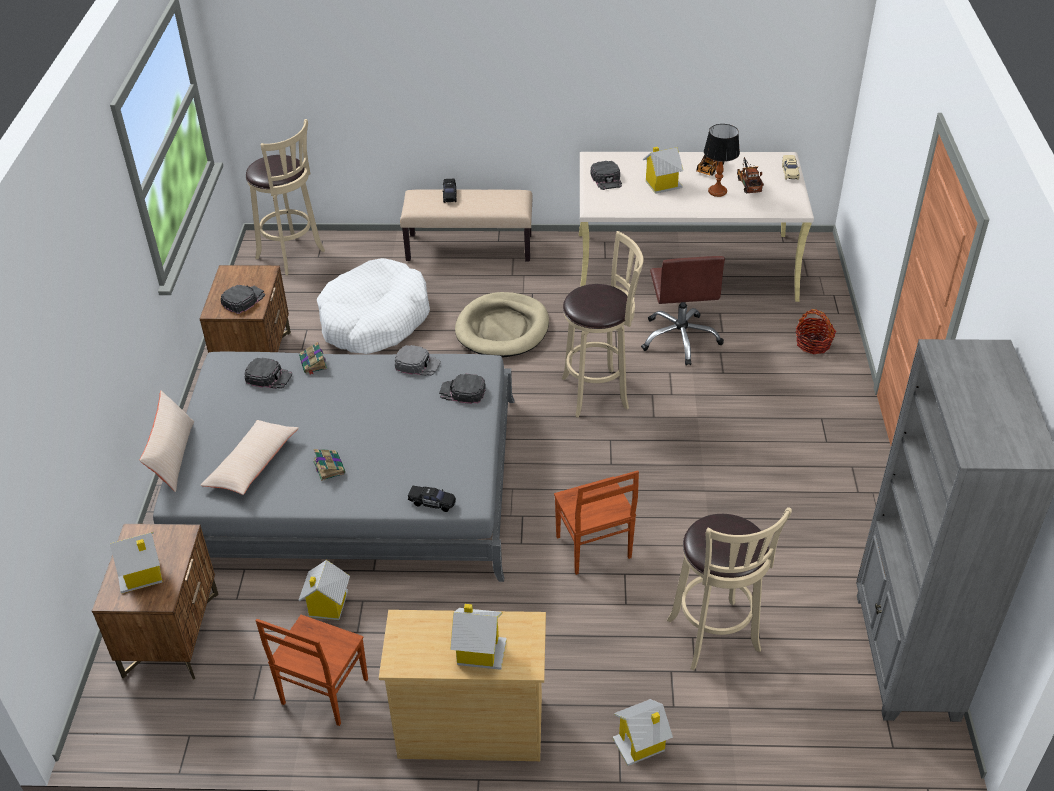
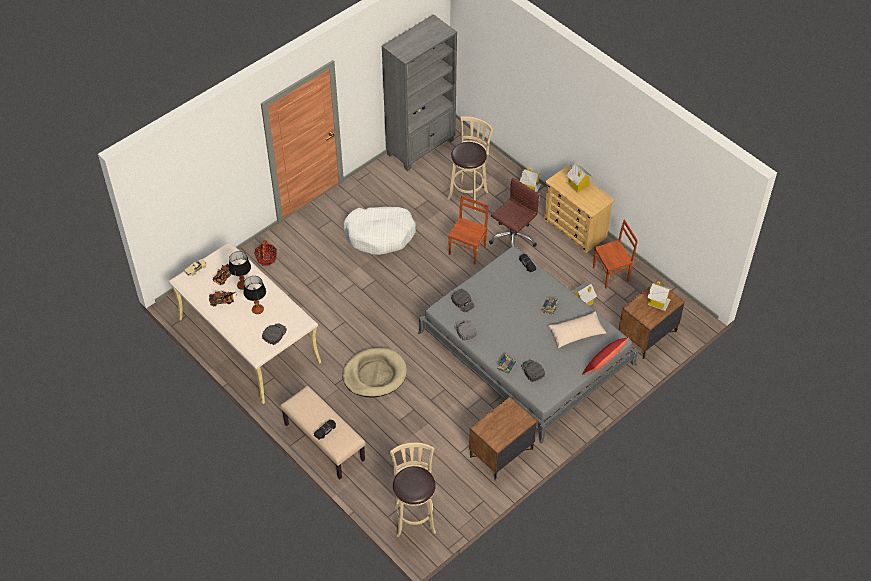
camera: 135 degrees left, 10 degrees up
beige pillow [139,390,194,492] -> red pillow [582,337,629,375]
black cap [220,284,265,314] -> none
white dog bed [317,258,430,354] -> white dog bed moved to [344,207,416,255]
beige stool [562,231,643,418] -> none
brown office chair [641,256,725,366] -> brown office chair moved to [489,178,540,247]
toy house [643,147,683,194] -> table lamp [244,276,266,314]

